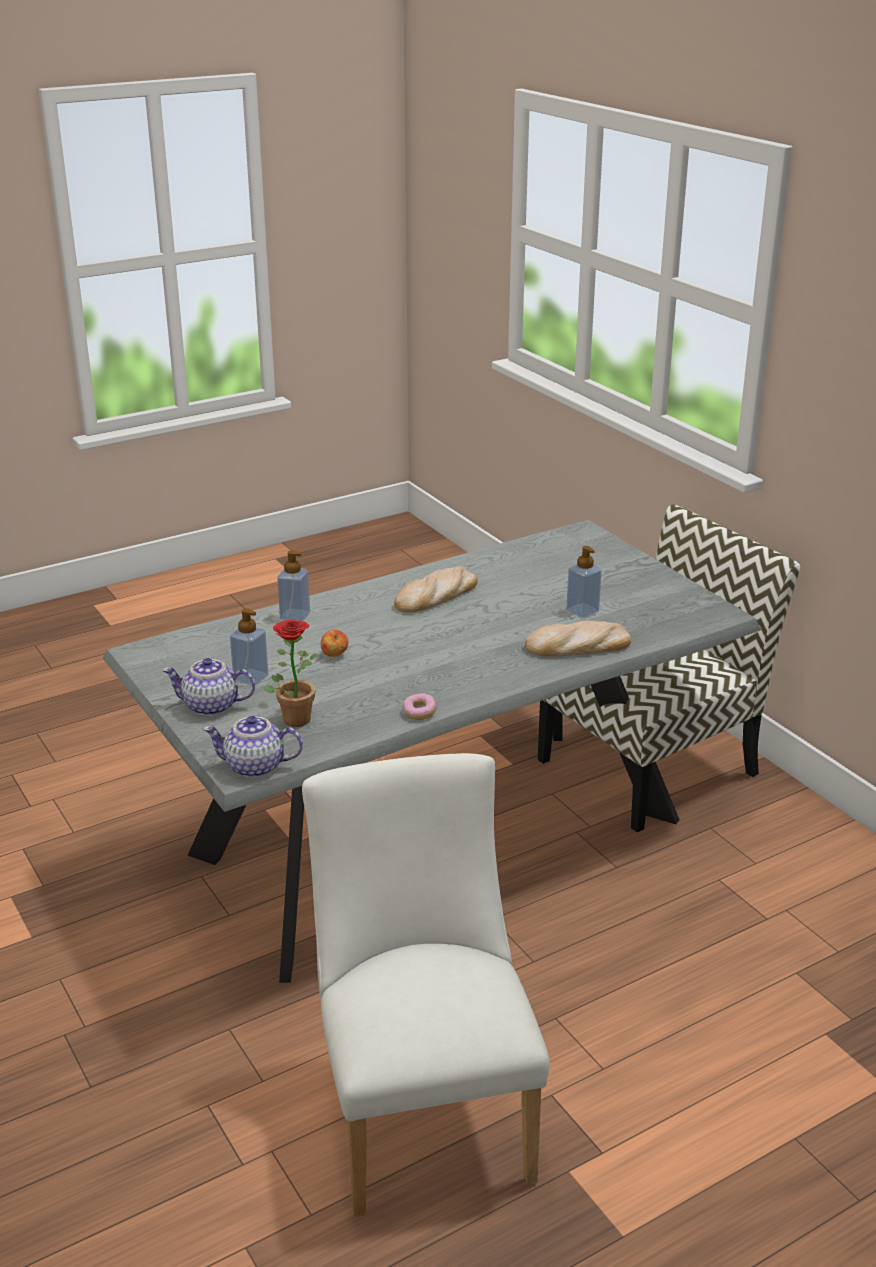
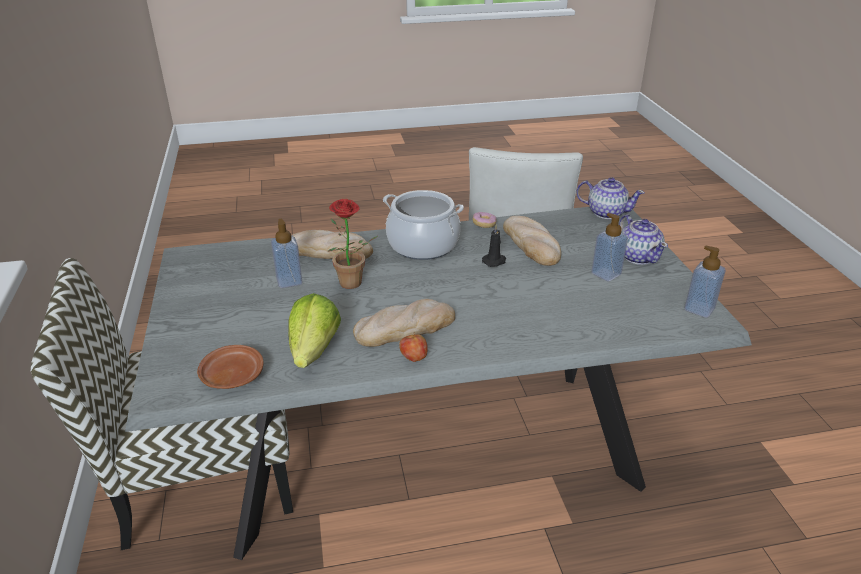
camera: 160 degrees left, 5 degrees up
teapot [162,658,255,716] -> teapot turned 45 degrees clockwise [619,215,668,265]
potted plant [264,619,317,727] -> potted plant moved to [328,199,378,289]
soap dispenser [277,551,310,621] -> soap dispenser moved to [684,245,726,318]
apple [321,629,348,657] -> apple moved to [399,332,428,362]
none -> brown plate [197,345,264,389]
none -> lettuce [289,293,341,368]
none -> cooking pot [383,190,464,260]
none -> black candle [482,224,506,267]
none -> bread [503,216,561,266]

